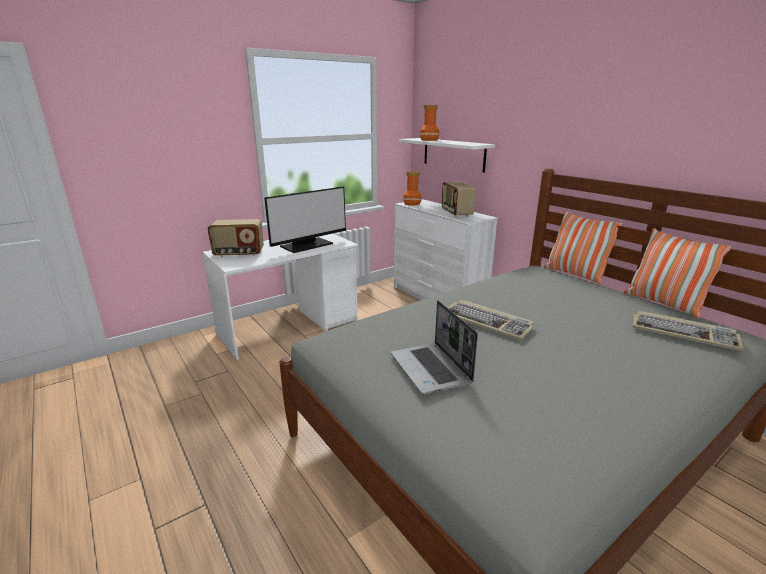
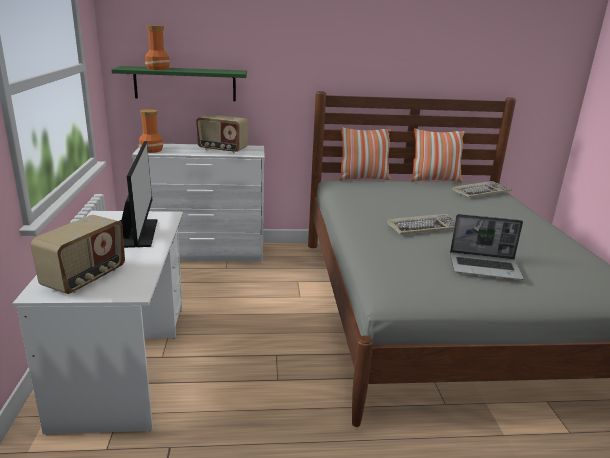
camera: 60 degrees left, 0 degrees up
white shelf [399,138,495,173] -> green shelf [112,66,247,101]

